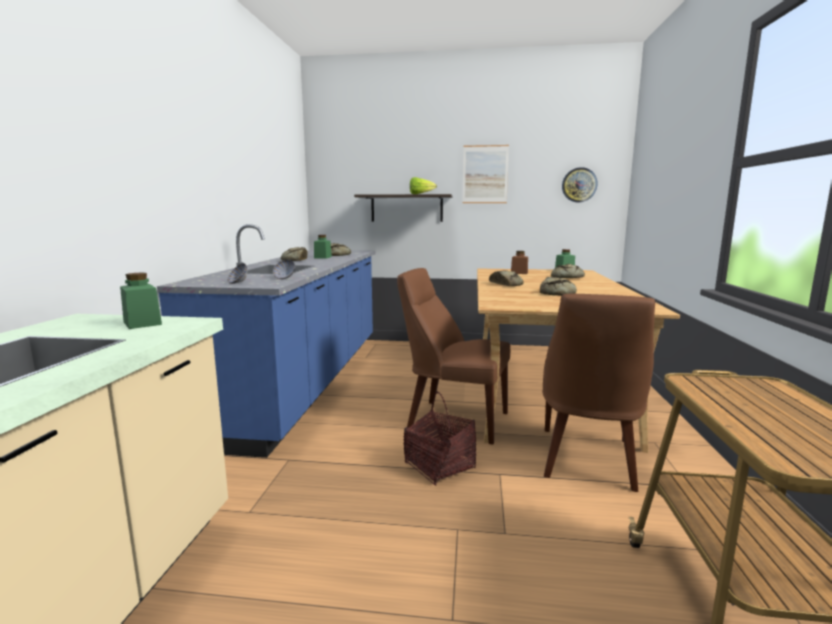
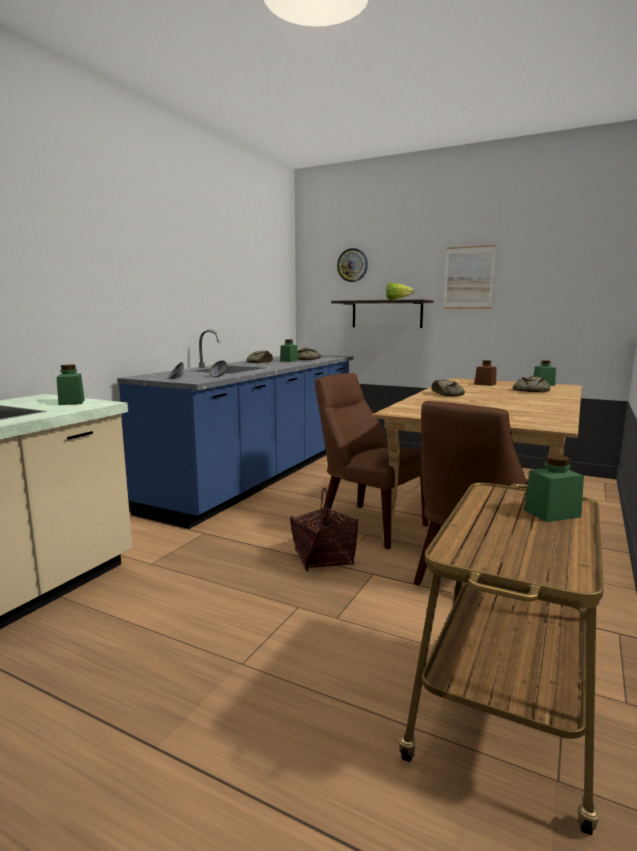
camera: 20 degrees right, 0 degrees up
bread [540,277,577,296] -> none
wall clock [562,167,597,202] -> wall clock moved to [337,248,368,282]
none -> green jar [524,455,584,522]

